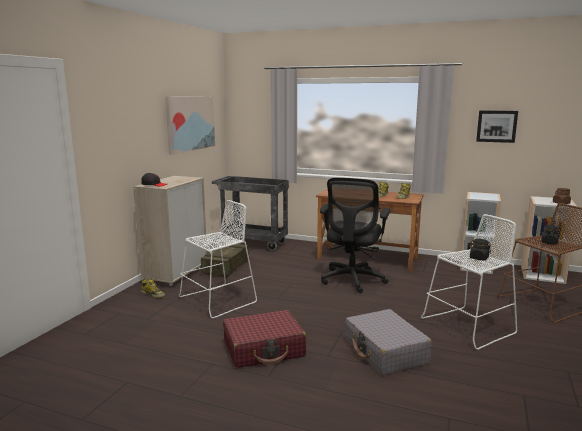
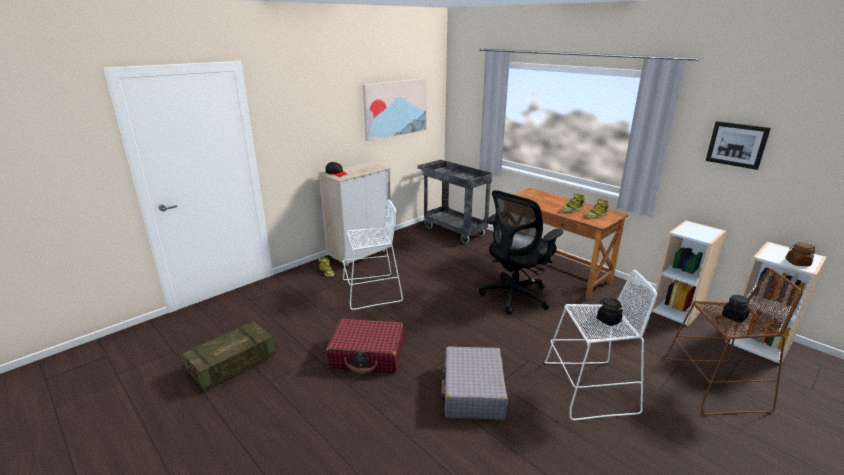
camera: 25 degrees right, 10 degrees up
crate [201,243,249,277] -> crate moved to [183,321,276,390]

